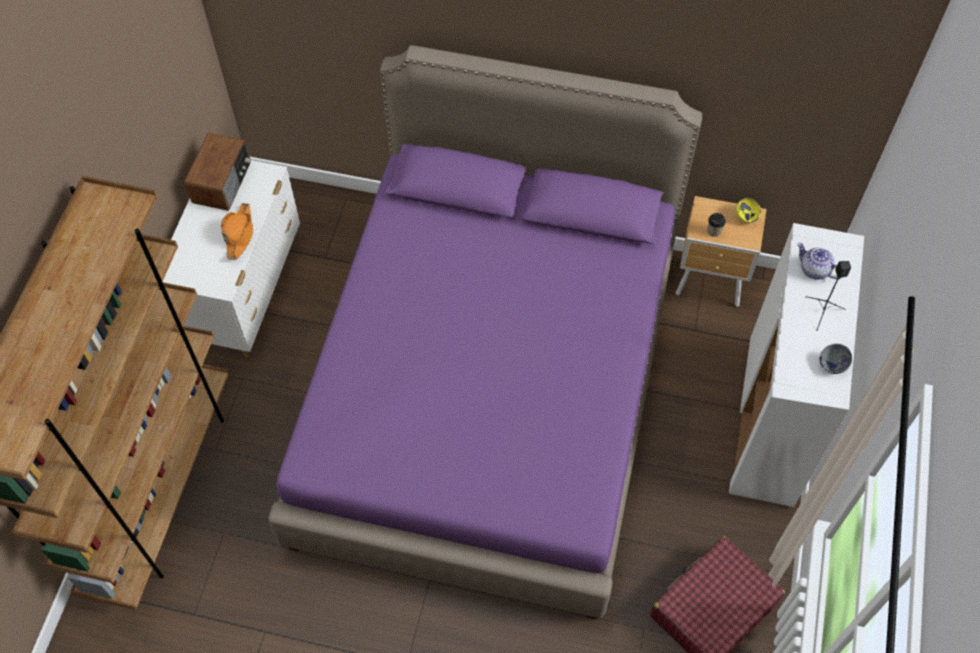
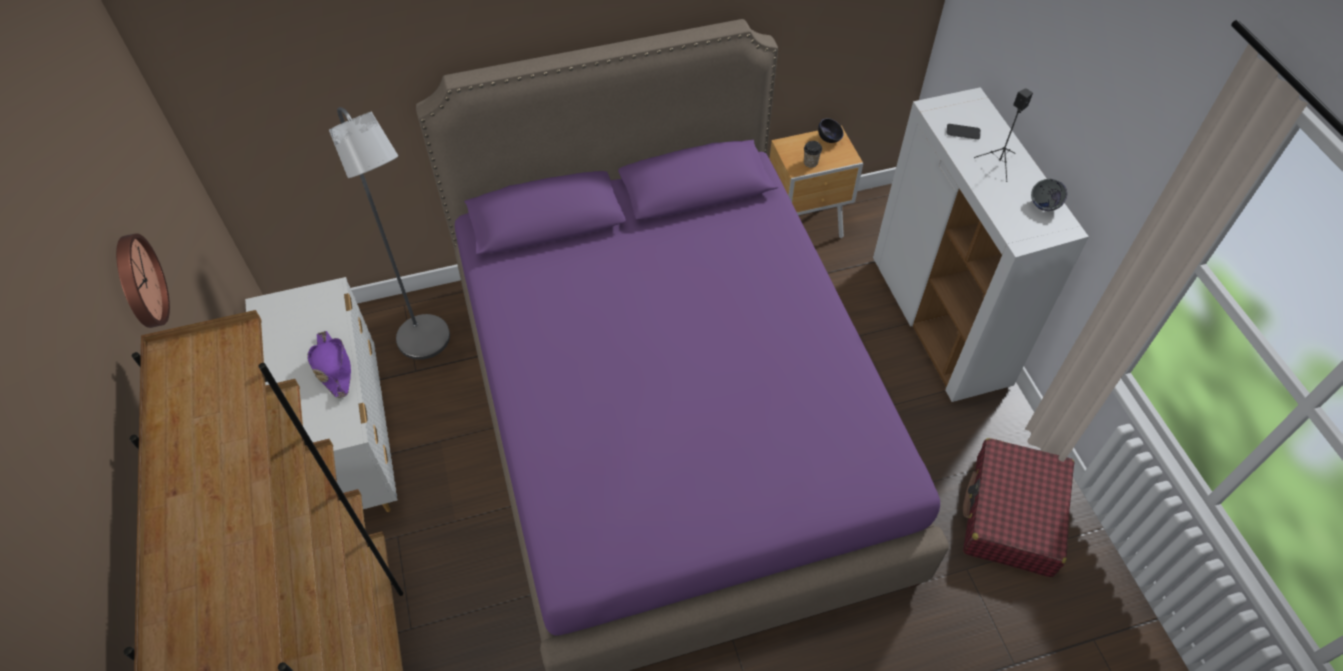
camera: 30 degrees left, 5 degrees down
radio [185,133,251,211] -> none
orange hat [221,203,253,260] -> purple hat [307,331,351,398]
yellow bowl [736,197,761,223] -> black bowl [818,118,844,143]
teapot [797,243,837,280] -> phone [946,124,981,140]
none -> wall clock [116,233,170,328]
none -> grey floor lamp [329,107,450,360]

